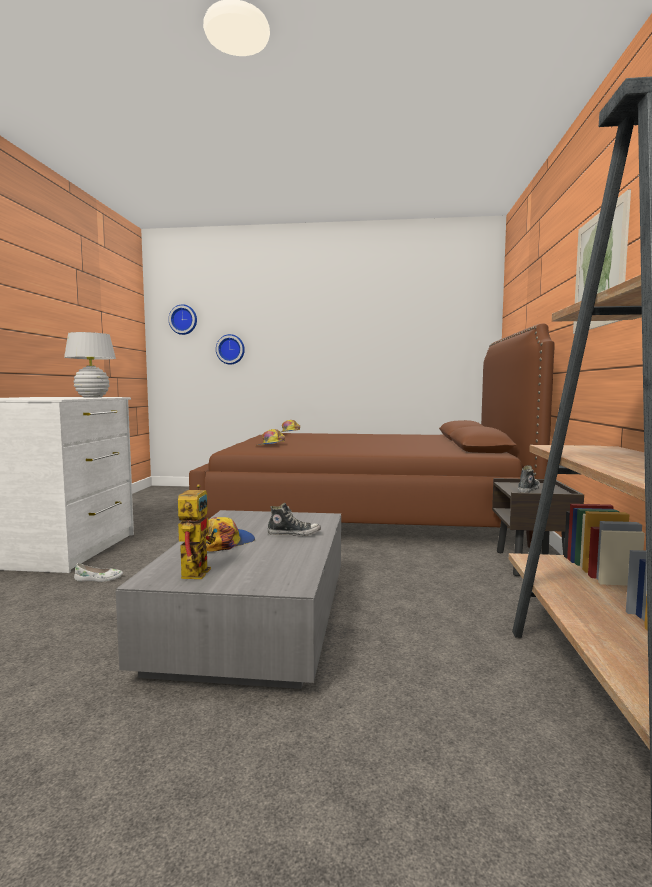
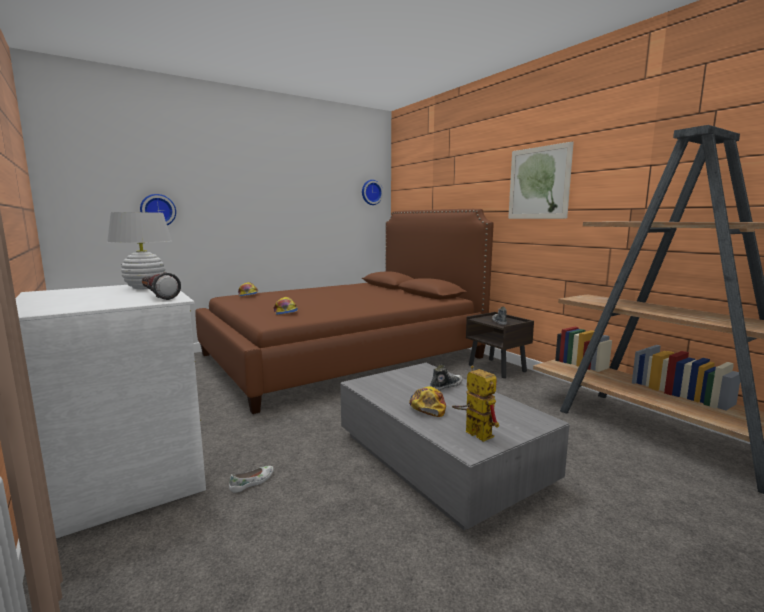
camera: 40 degrees left, 5 degrees up
wall clock [168,304,197,335] -> wall clock moved to [362,180,383,205]
none -> flashlight [142,272,181,300]

